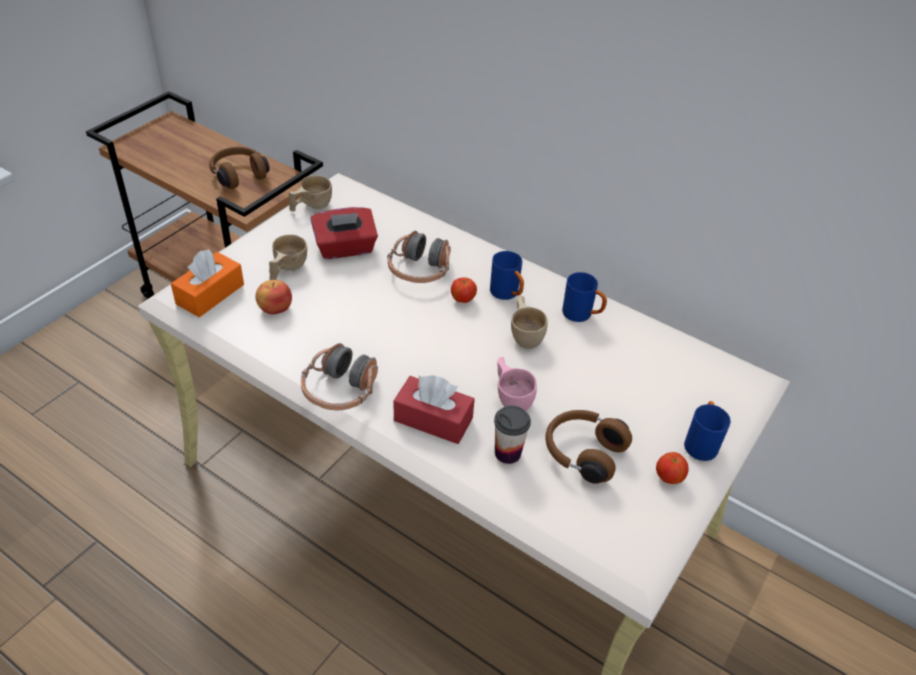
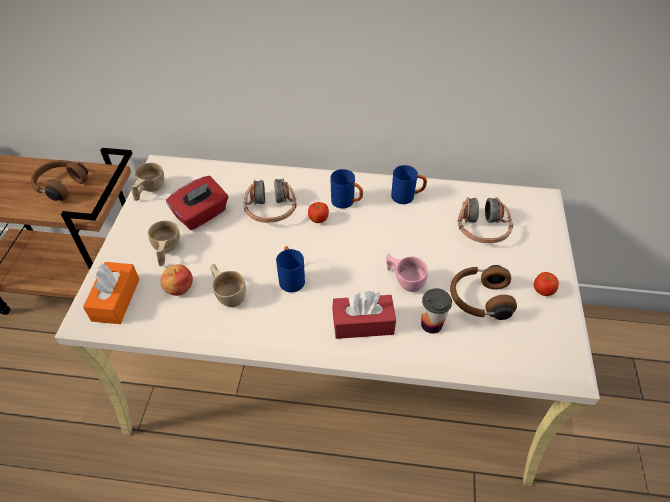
camera: 25 degrees left, 5 degrees up
headphones [301,343,378,410] -> headphones moved to [457,197,513,243]
beige cup [511,296,548,349] -> beige cup moved to [210,264,246,307]
blue mug [684,401,731,461] -> blue mug moved to [276,246,305,293]

